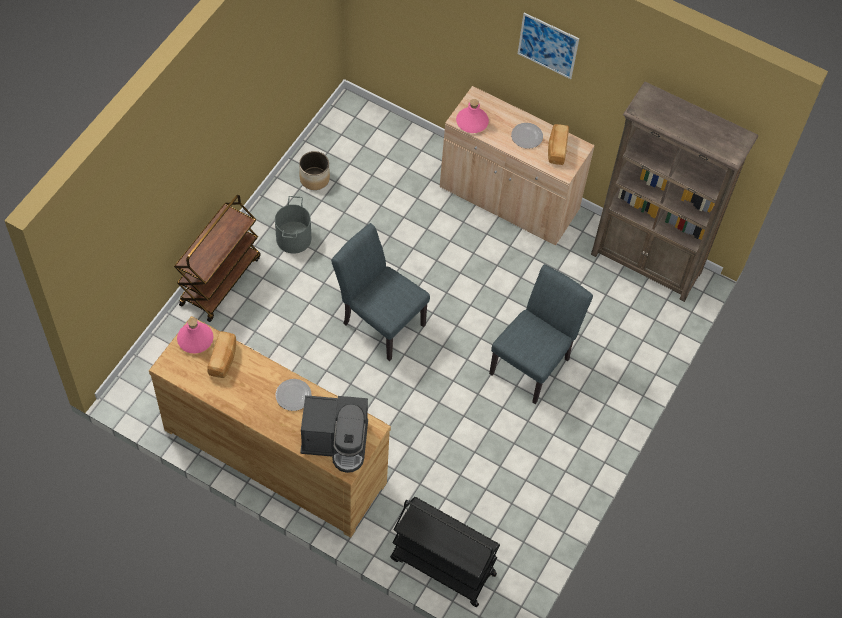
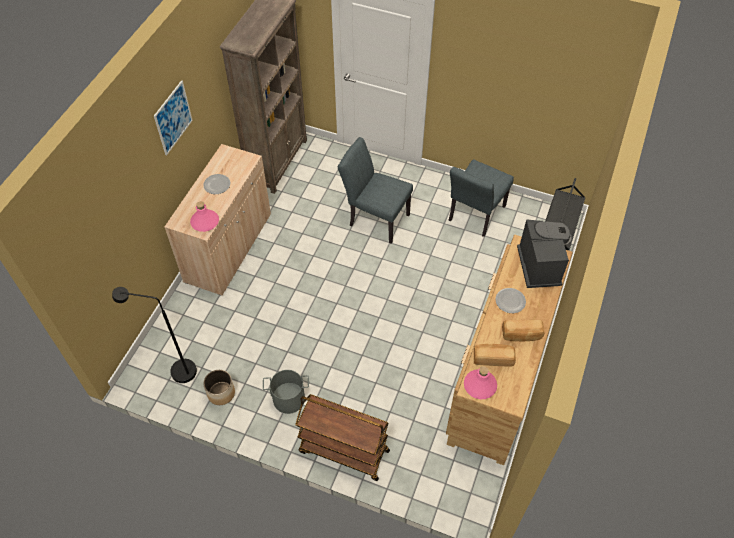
camera: 95 degrees left, 5 degrees down
grey chair [331,223,430,361] -> grey chair moved to [449,159,514,237]
bread [548,124,569,165] -> bread moved to [502,320,544,341]
none -> black floor lamp [112,287,197,383]

